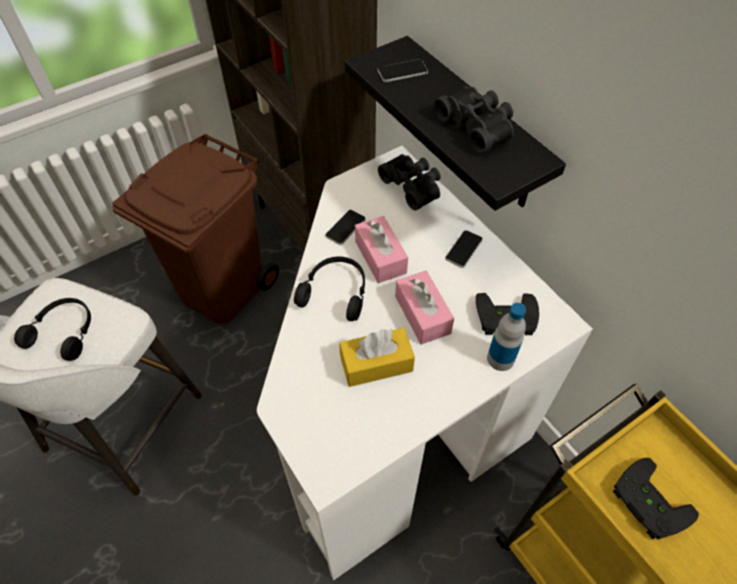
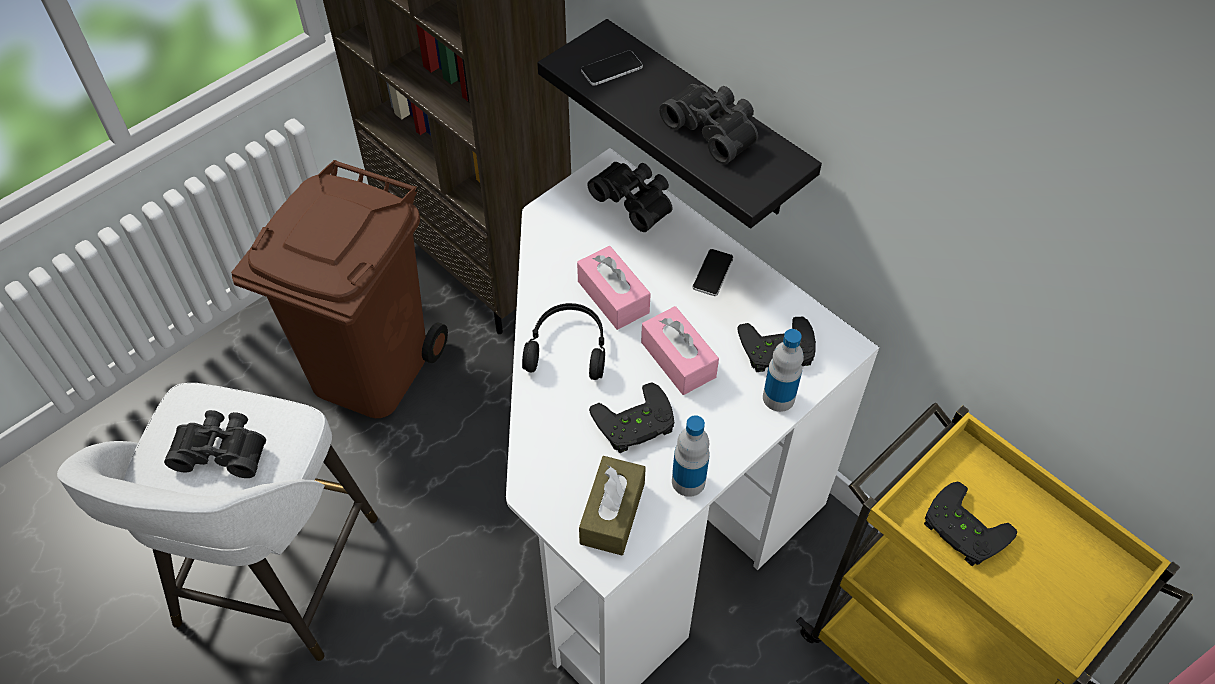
camera: 10 degrees left, 0 degrees up
black headphones [14,298,91,361] -> black binoculars [164,410,266,478]
phone [325,210,365,245] -> none
yellow tissue box [339,328,415,387] -> black game controller [589,383,674,453]
none -> brown tissue box [579,456,646,555]
none -> bottle [672,415,710,497]

